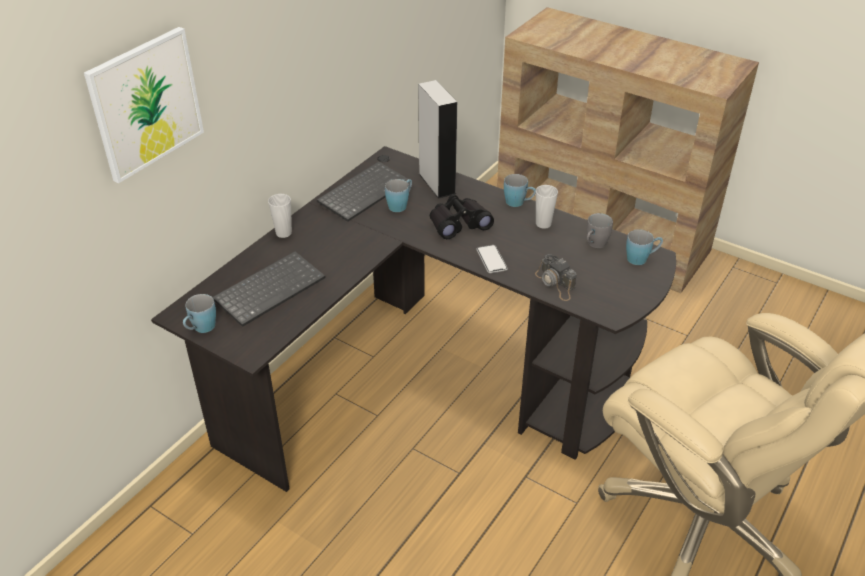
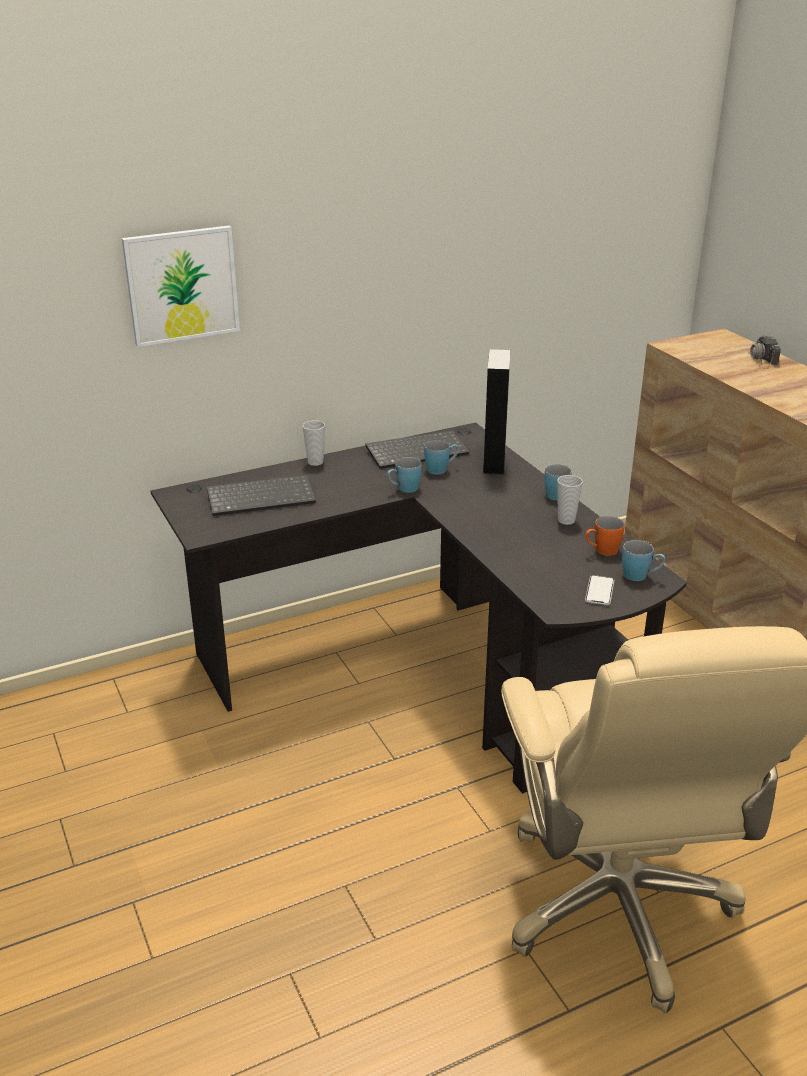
camera: 30 degrees right, 10 degrees down
blue mug [183,294,216,333] -> blue mug moved to [387,457,422,493]
black binoculars [430,194,494,239] -> none
phone [476,245,508,273] -> phone moved to [585,575,615,605]
camera [535,254,577,301] -> camera moved to [748,335,781,369]
grey mug [587,213,613,248] -> orange mug [586,516,625,556]

